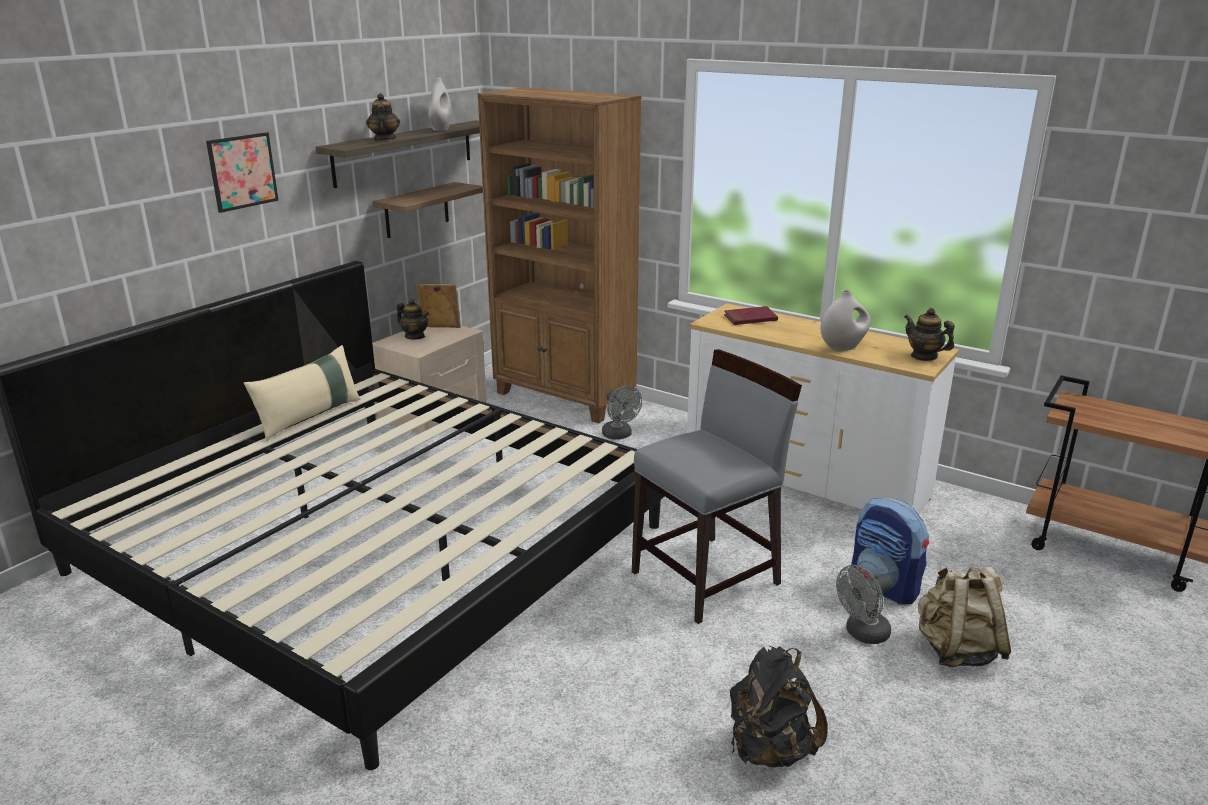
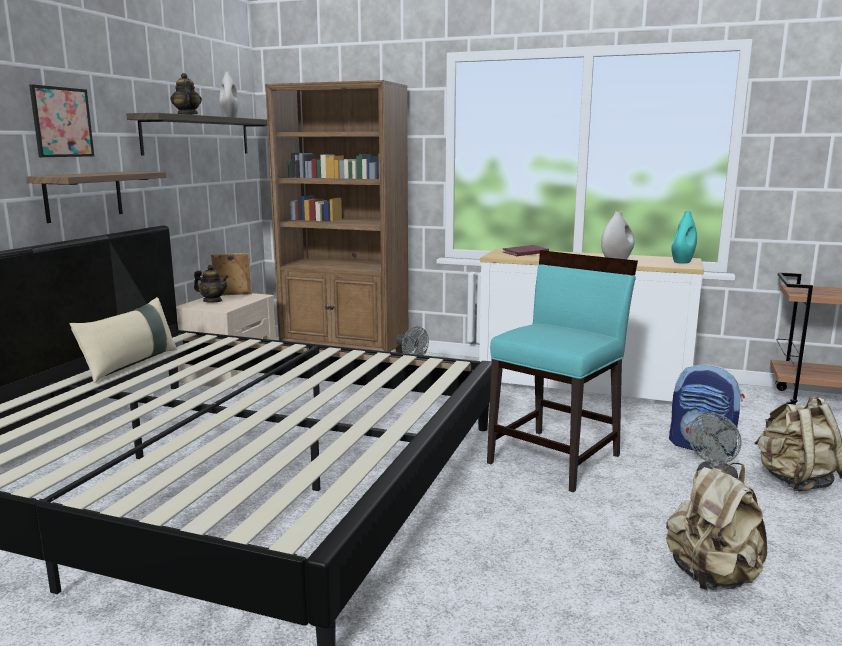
camera: 15 degrees left, 10 degrees down
shelf [372,182,483,238] -> shelf moved to [26,171,166,223]
grey chair [632,349,802,624] -> turquoise chair [487,250,638,493]
black backpack [730,645,828,768] -> beige backpack [666,463,767,591]
teapot [905,308,955,361] -> turquoise vase [671,211,697,264]

